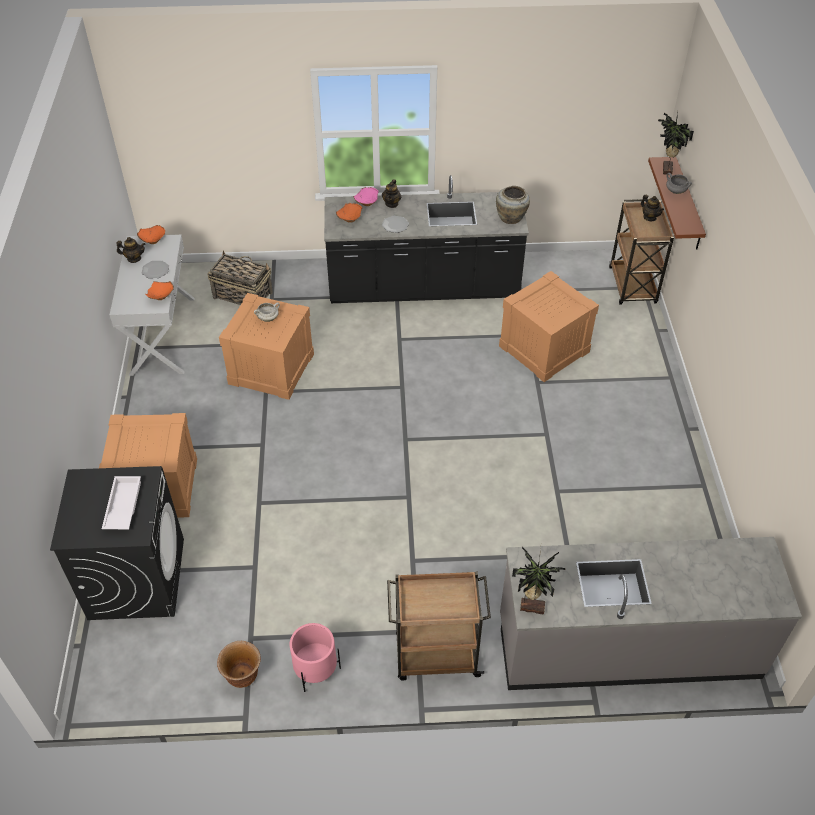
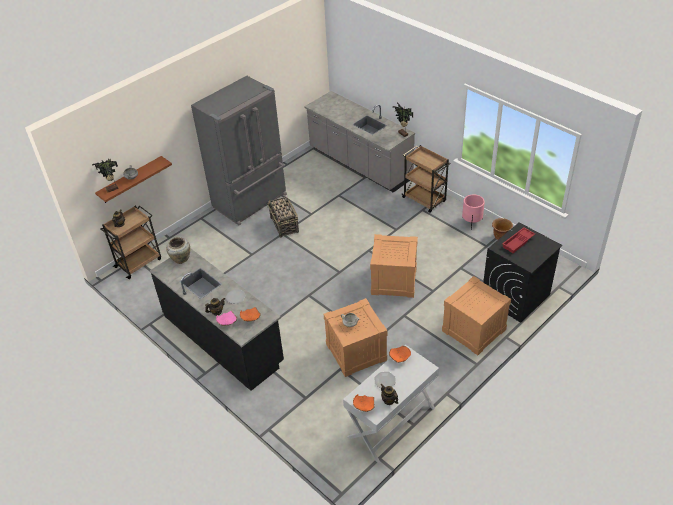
camera: 130 degrees left, 5 degrees down
white tray [102,476,141,529] -> red tray [502,227,535,253]
basket [207,251,273,305] -> basket moved to [268,197,299,238]
crate [499,271,599,382] -> crate moved to [370,234,418,298]
none -> grey fridge [191,76,287,225]

